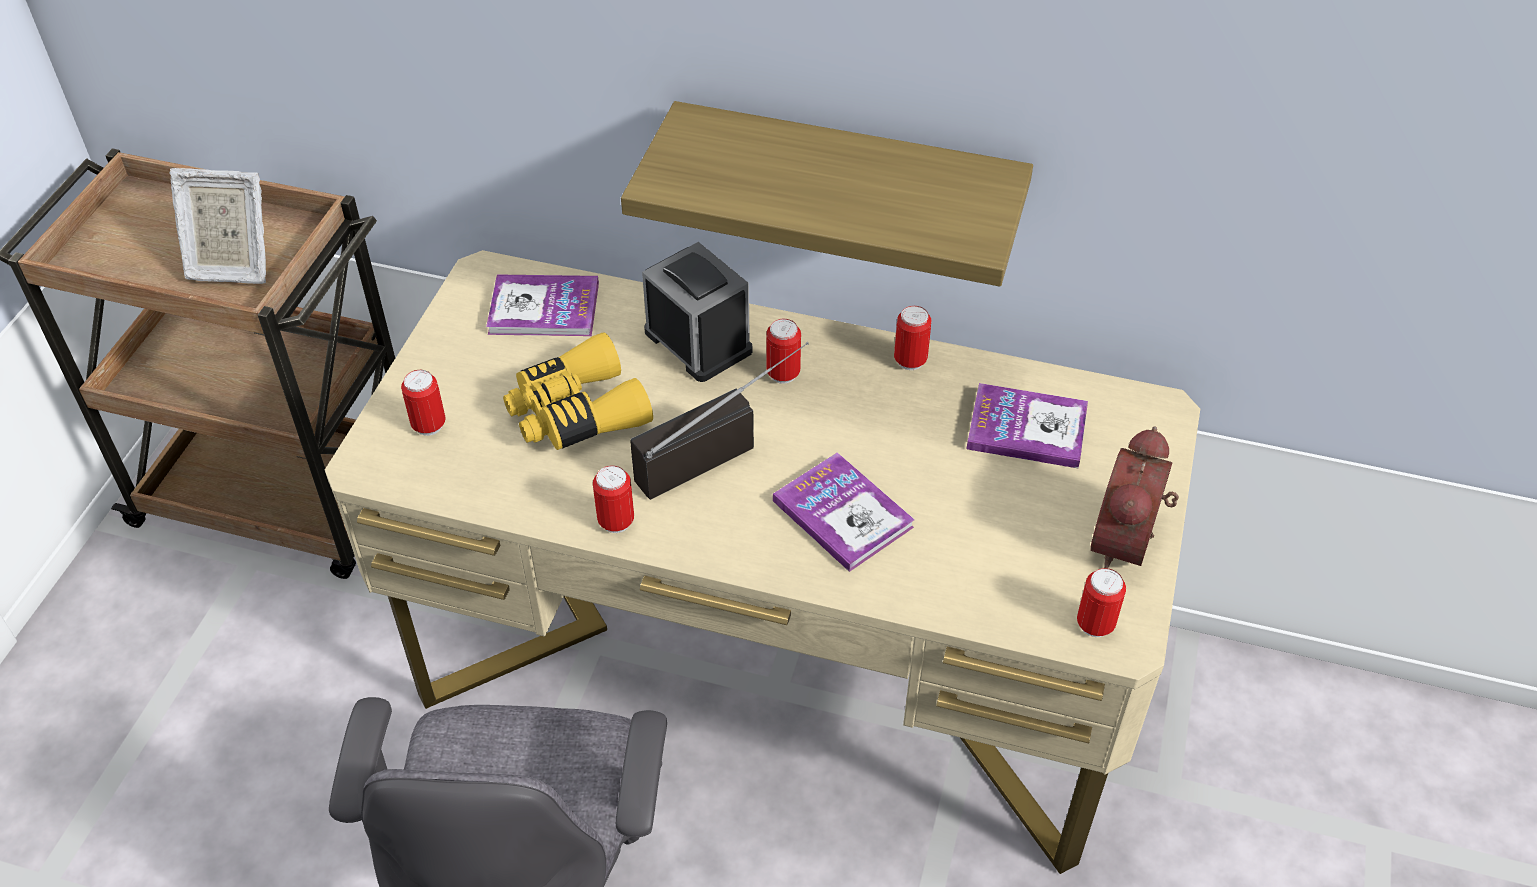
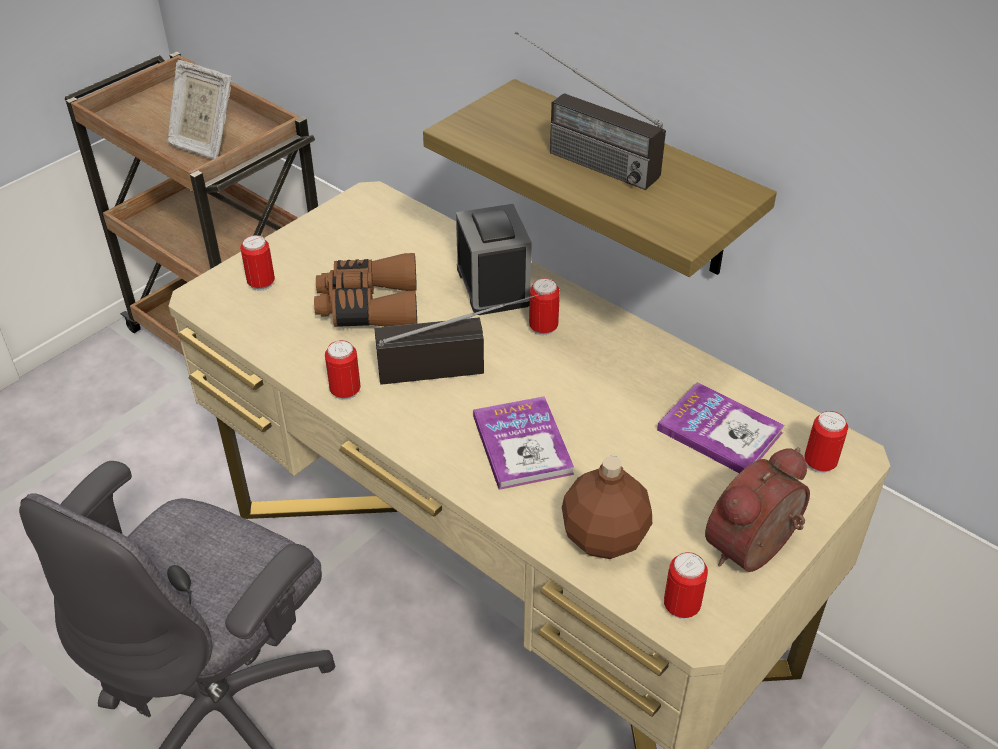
camera: 25 degrees right, 5 degrees down
book [486,274,599,336] -> none
yellow binoculars [503,332,653,450] -> brown binoculars [314,253,417,327]
can [894,306,931,370] -> can moved to [804,411,848,473]
none -> radio [515,31,666,190]
none -> brown bottle [562,456,652,559]

